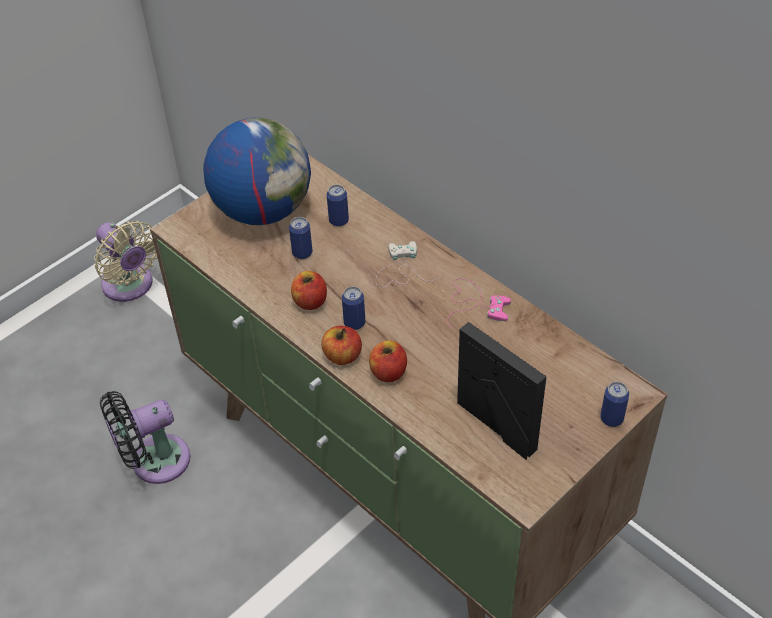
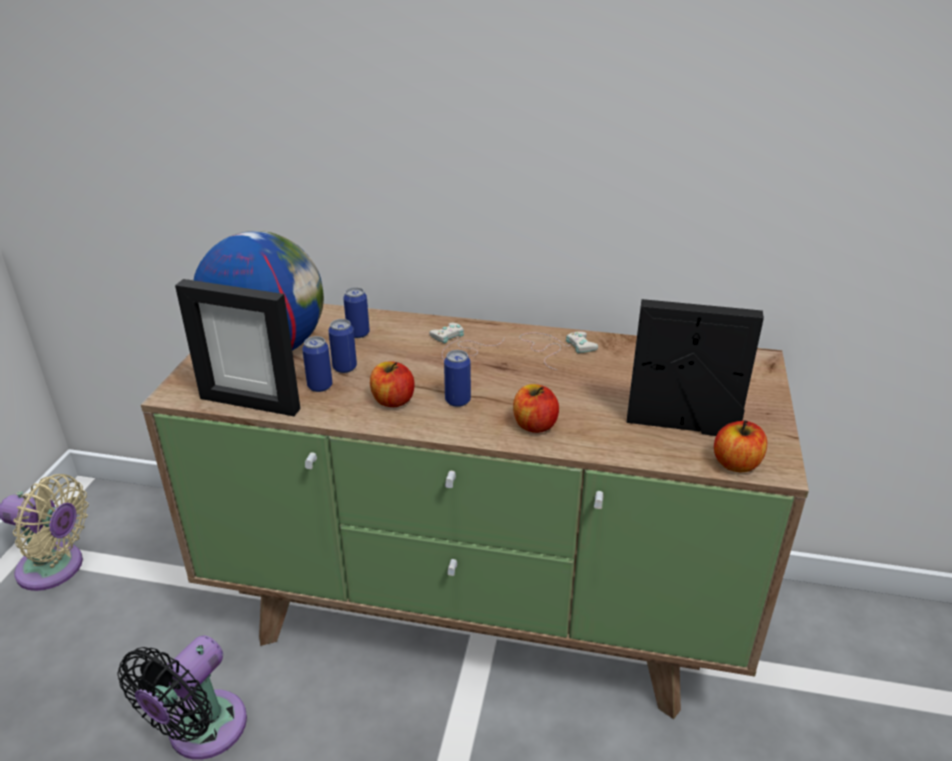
camera: 35 degrees left, 15 degrees down
apple [321,326,362,365] -> apple moved to [714,420,767,472]
pink game controller [448,279,511,326] -> white game controller [519,331,598,370]
can [600,382,629,427] -> can moved to [302,336,332,392]
none -> picture frame [175,279,300,416]

